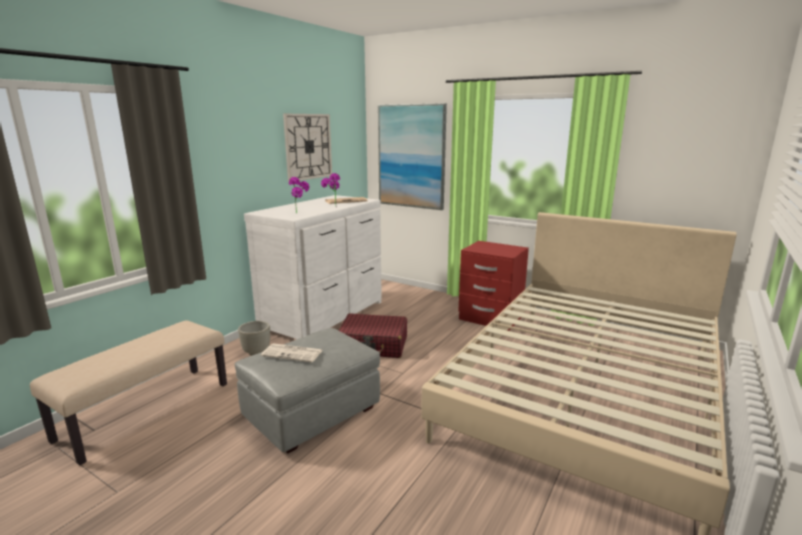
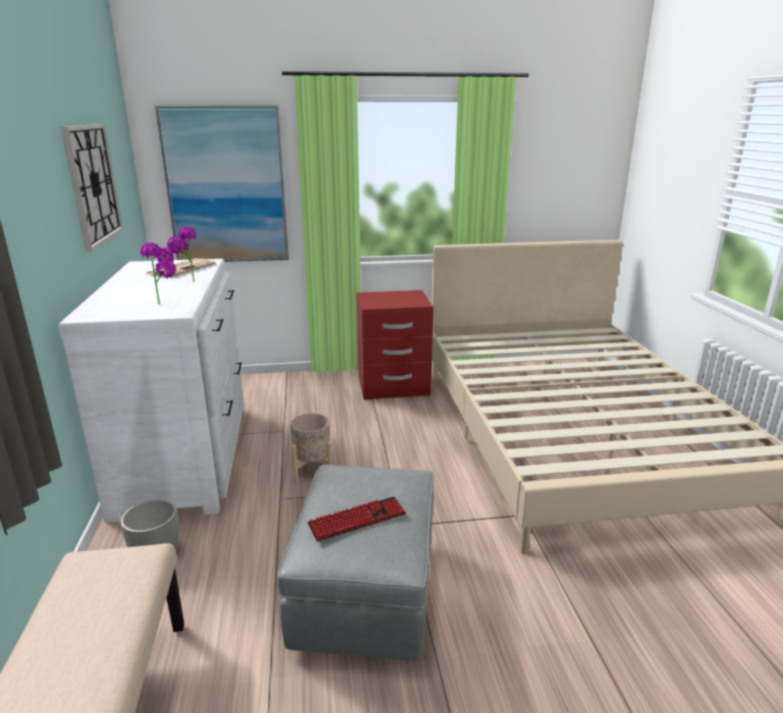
camera: 40 degrees left, 5 degrees up
newspaper [261,343,323,362] -> keyboard [307,497,406,542]
red suitcase [338,313,407,358] -> beige planter [290,413,333,483]

